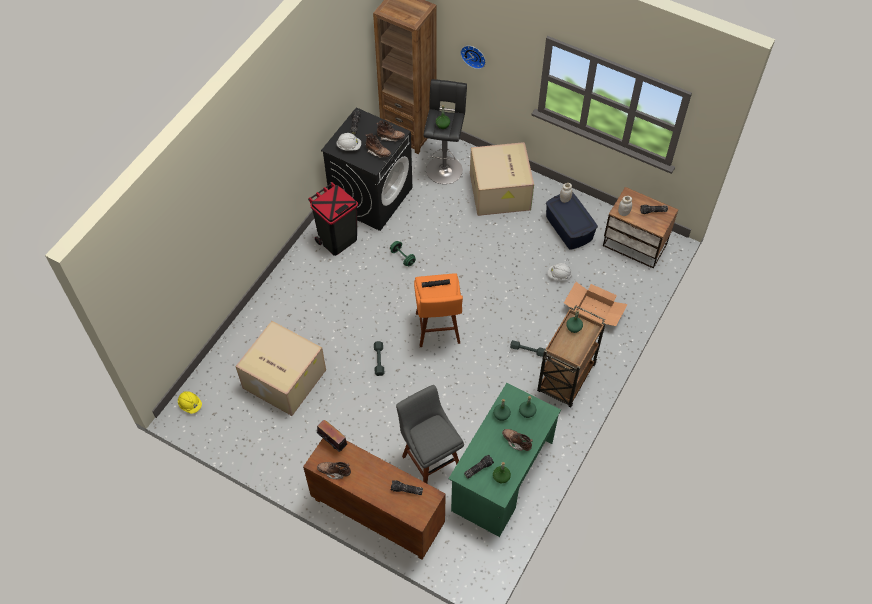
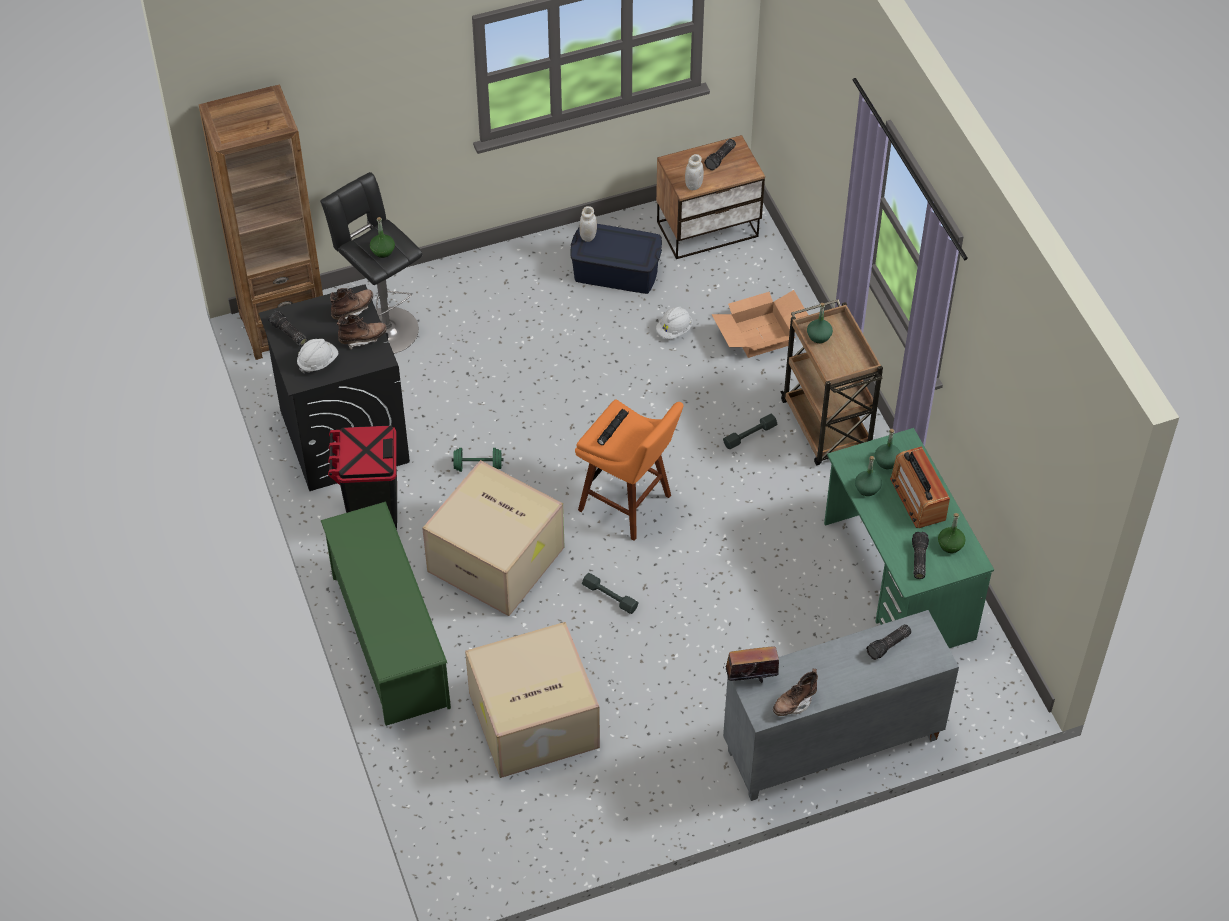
camera: 50 degrees left, 5 degrees down
yellow hard hat [178,391,202,414] -> none
brown cabinet [303,438,446,560] -> grey cabinet [723,610,959,801]
grey stool [396,385,464,483] -> none
wall clock [460,46,486,69] -> none
cardboard box [470,142,534,216] -> cardboard box moved to [422,460,565,616]
brown boot [502,429,533,451] -> radio [890,446,950,528]
none -> green shoe rack [321,502,451,726]

